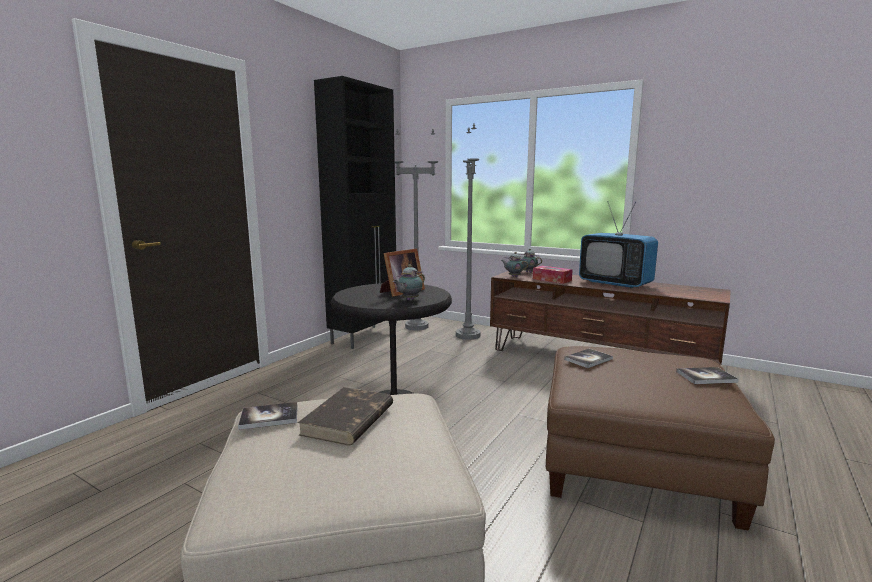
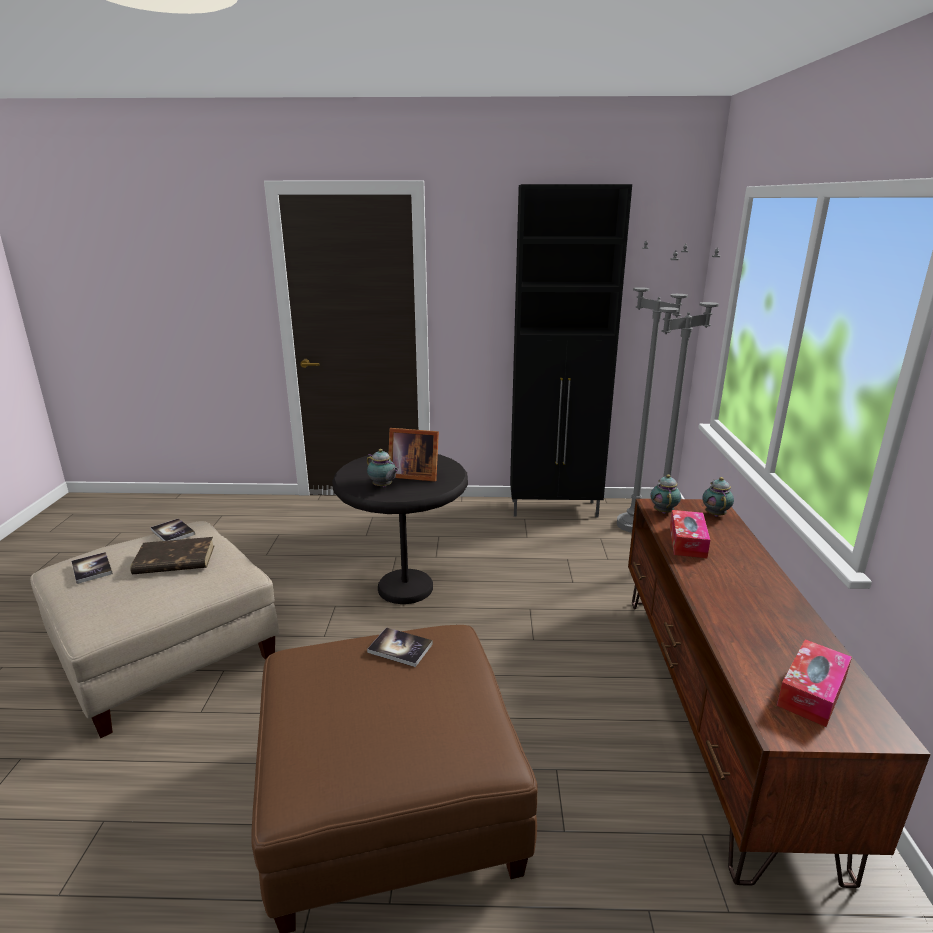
camera: 60 degrees right, 10 degrees up
teapot [393,264,425,300] -> teapot turned 150 degrees counterclockwise [367,449,399,488]
television [579,201,658,288] -> none
book [676,367,739,384] -> book moved to [71,552,113,584]
none -> tissue box [777,639,852,727]

